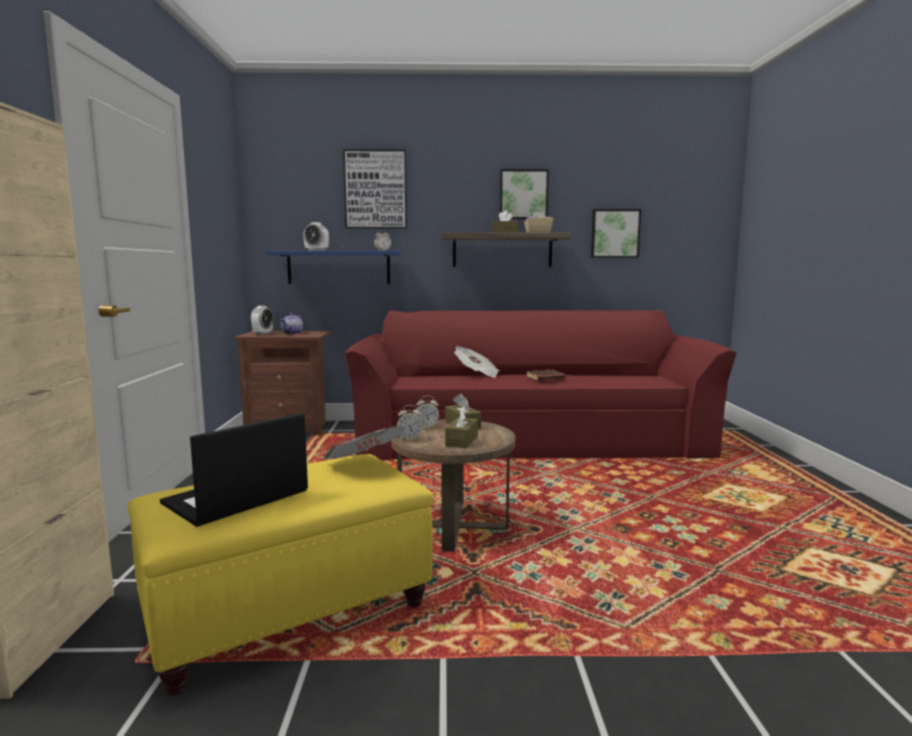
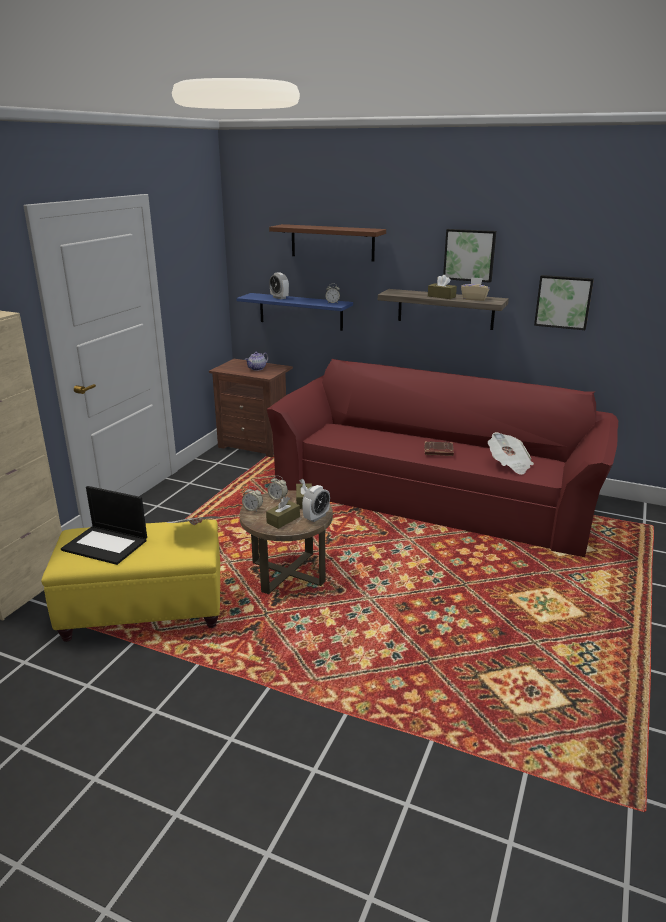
camera: 25 degrees right, 15 degrees up
laptop [160,413,308,527] -> laptop turned 135 degrees counterclockwise [61,486,147,565]
alarm clock [251,306,273,335] -> alarm clock moved to [302,485,330,522]
picture [343,149,407,228] -> brown shelf [269,224,386,261]
newspaper [454,346,500,378] -> newspaper moved to [488,432,534,475]

